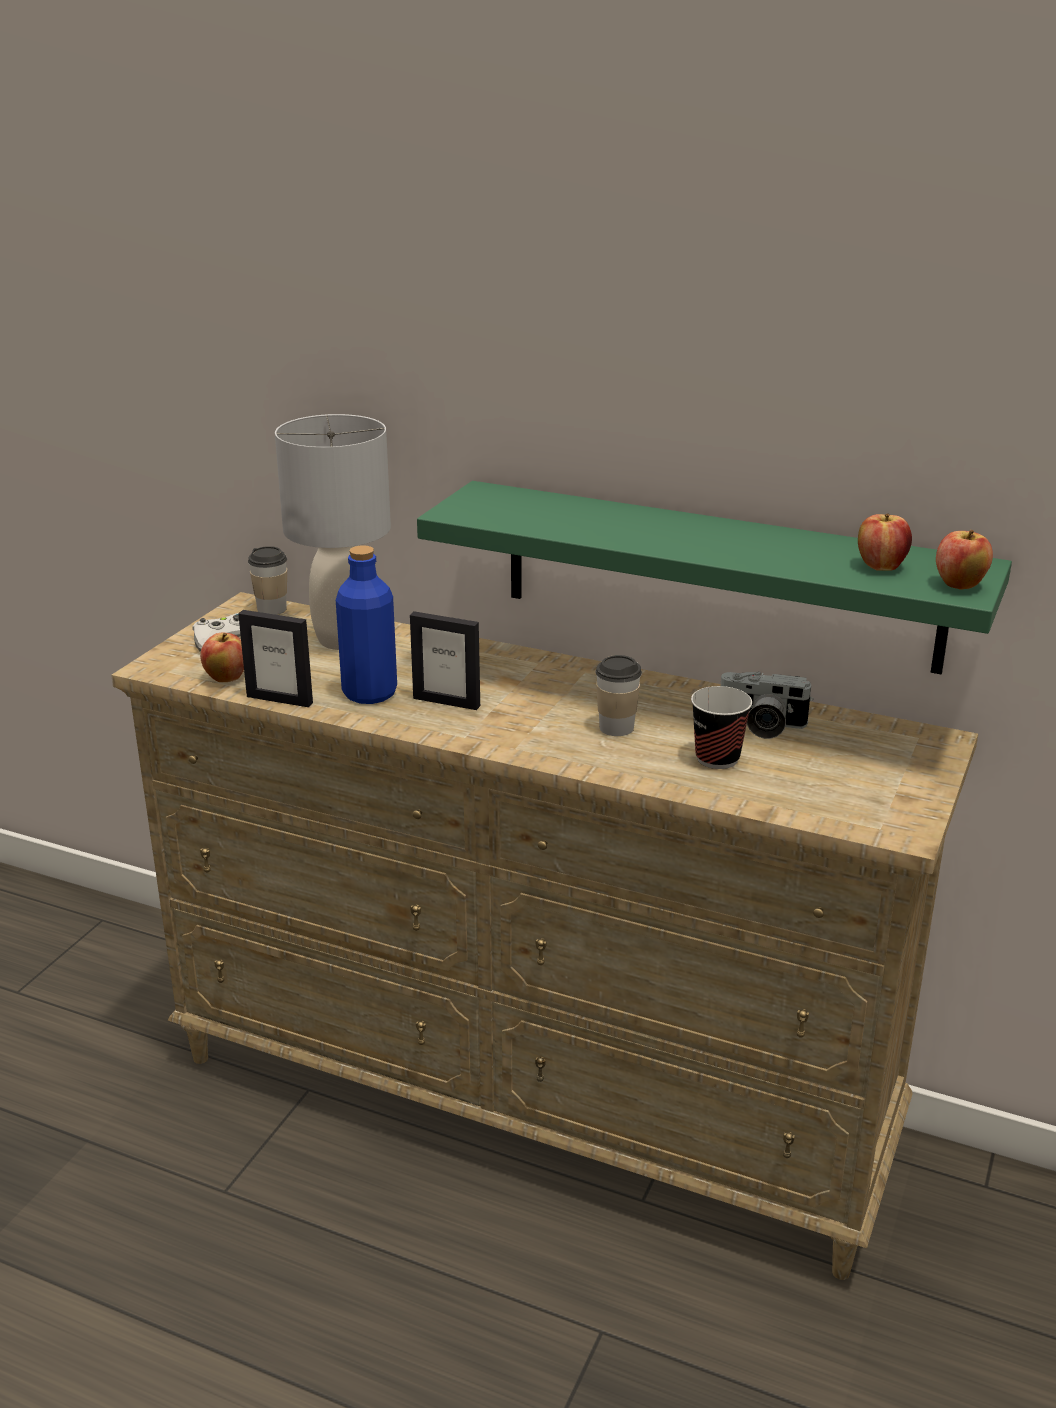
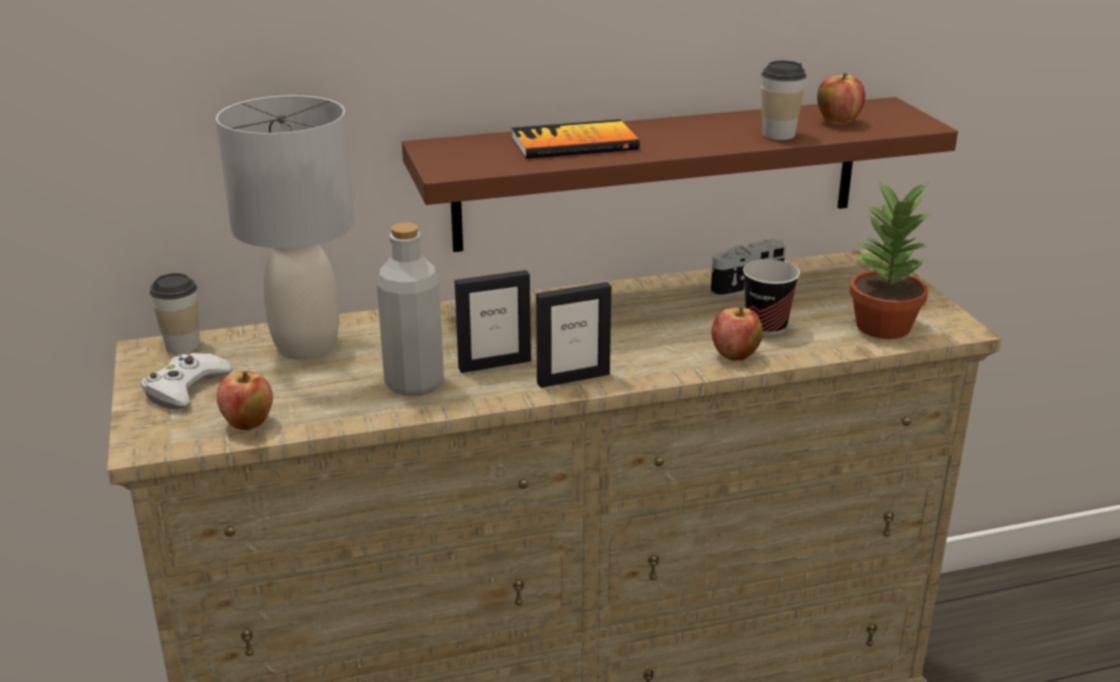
camera: 40 degrees left, 0 degrees up
picture frame [238,610,313,707] -> picture frame moved to [536,282,611,388]
blue bottle [336,545,397,704] -> grey bottle [377,222,444,396]
green shelf [417,481,1012,674] -> brown shelf [402,97,958,252]
cup [595,655,642,736] -> cup moved to [761,61,807,140]
apple [936,530,993,590] -> apple moved to [712,307,763,360]
none -> book [511,119,640,159]
none -> potted plant [850,181,932,339]

